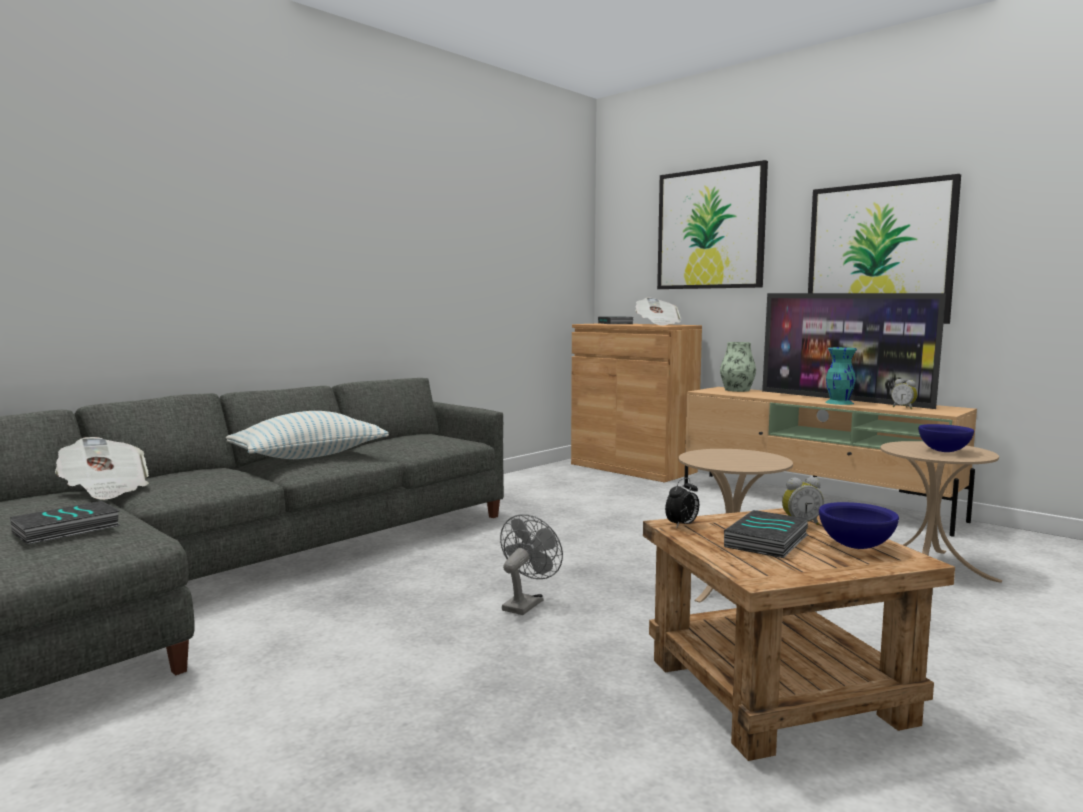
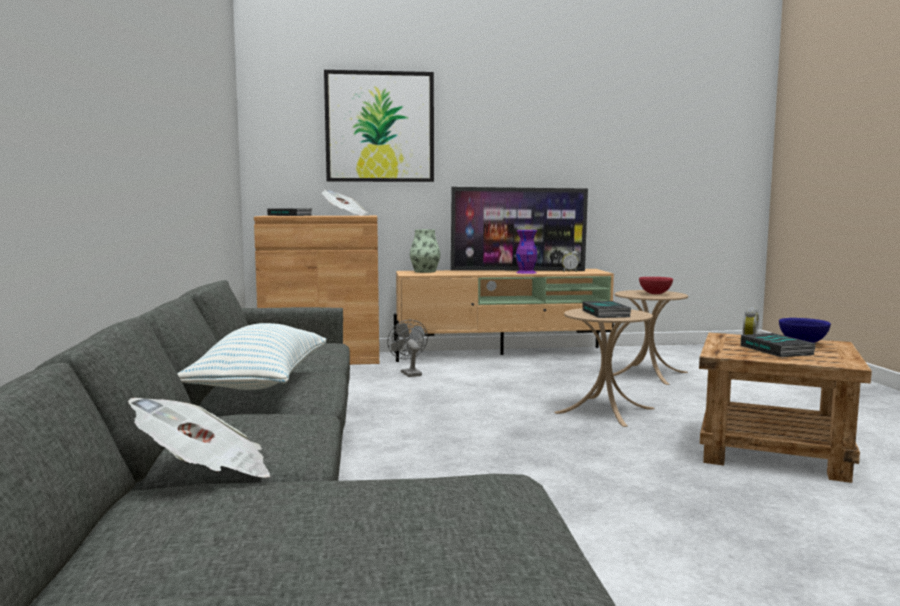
camera: 50 degrees left, 0 degrees up
book [10,501,120,545] -> book moved to [583,301,631,318]
grey fan [500,514,563,615] -> grey fan moved to [387,320,428,377]
alarm clock [665,478,699,528] -> none
picture [808,174,961,324] -> none
turquoise vase [825,347,857,405] -> purple vase [516,230,537,274]
blue bowl [918,424,974,452] -> red bowl [639,277,673,294]

